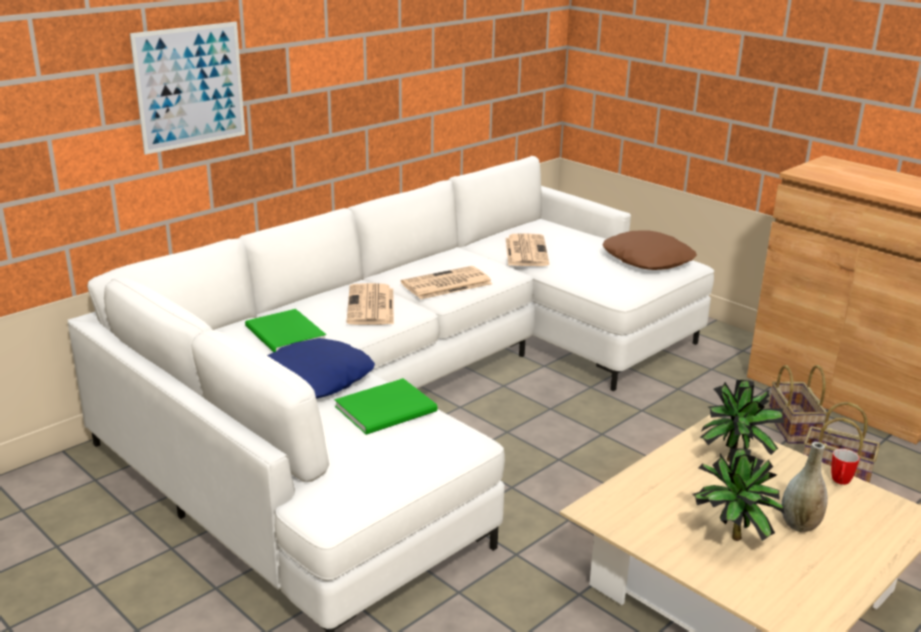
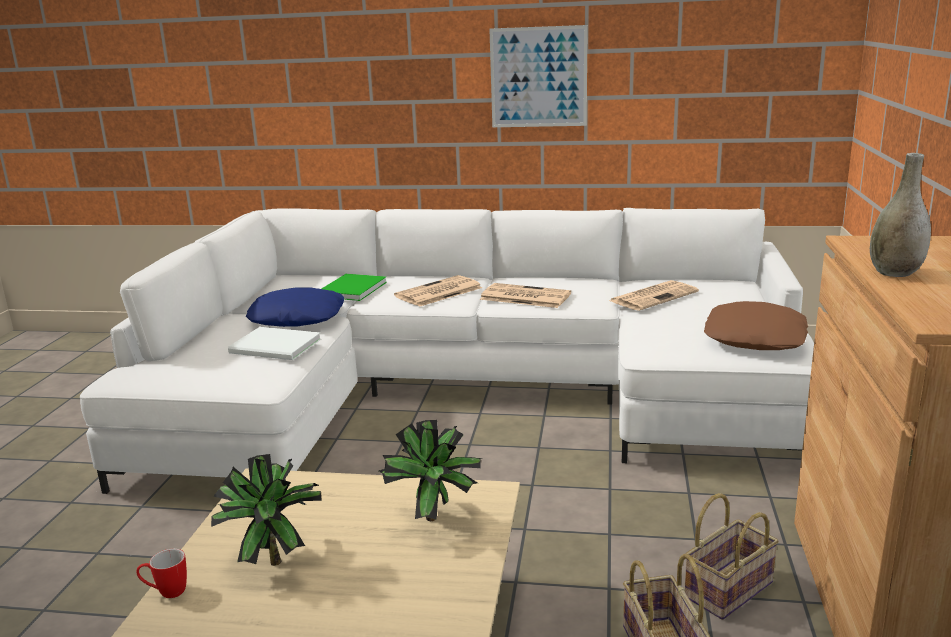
camera: 55 degrees right, 5 degrees down
picture [130,22,245,155] -> picture moved to [489,25,588,127]
green book [335,378,437,435] -> white book [228,327,321,360]
grey vase [781,442,828,532] -> grey vase moved to [870,153,931,277]
mug [831,449,860,485] -> mug moved to [136,549,187,598]

